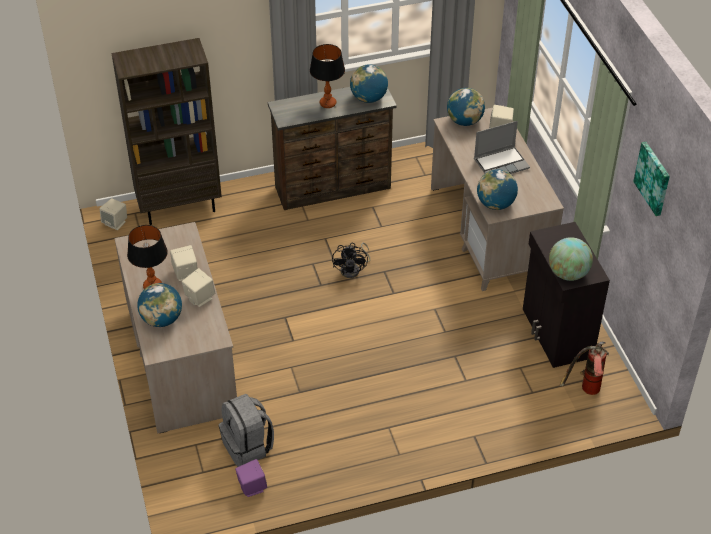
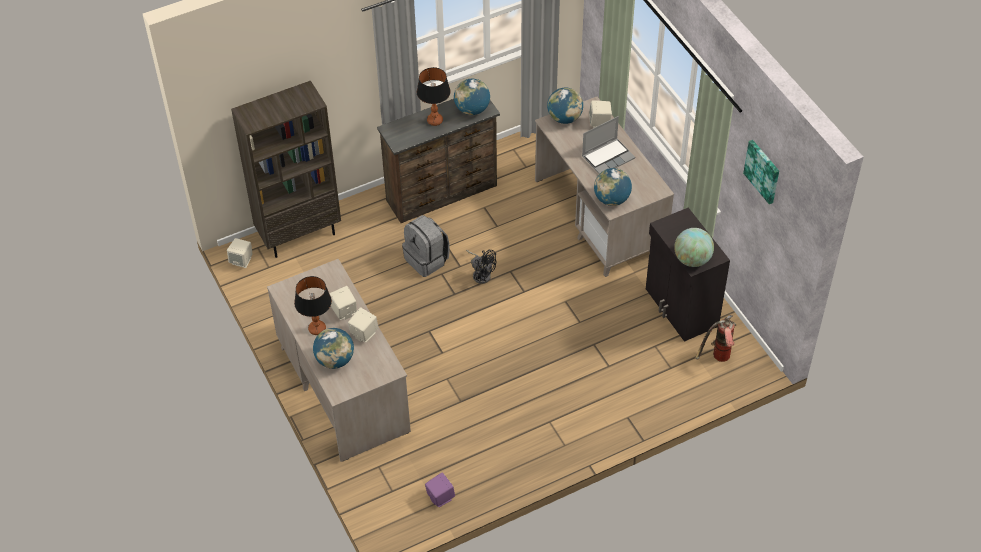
camera: 10 degrees left, 5 degrees up
grey backpack [219,394,274,467] -> grey backpack moved to [402,215,450,277]
black fan [332,243,370,278] -> black fan turned 45 degrees counterclockwise [466,250,496,284]

